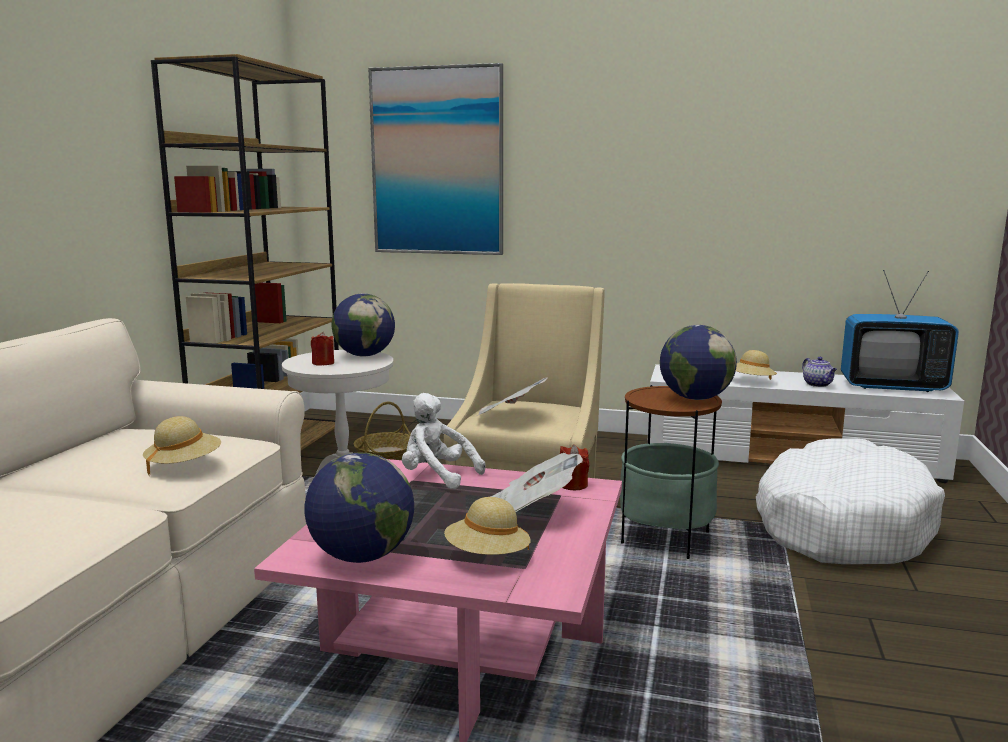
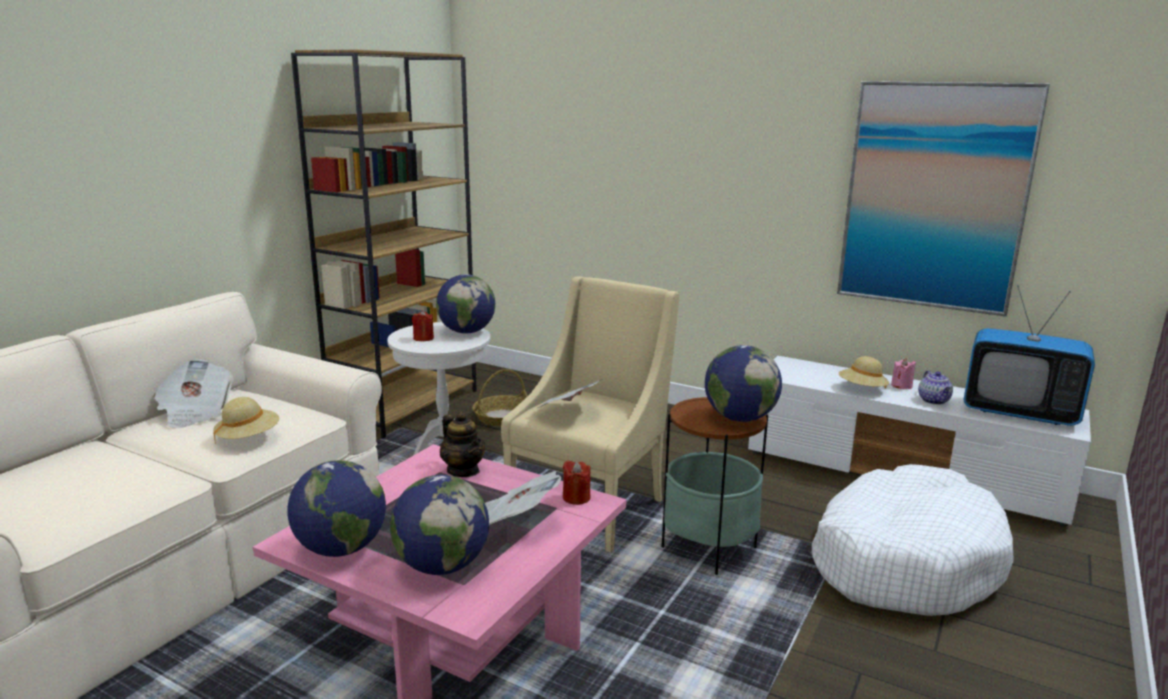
camera: 15 degrees right, 5 degrees up
picture [368,63,503,255] -> picture moved to [837,81,1050,316]
white plush toy [402,393,485,489] -> teapot [440,412,485,477]
beige hat [444,497,531,555] -> globe [390,475,489,575]
none -> newspaper [153,359,234,429]
none -> pink candle [891,358,916,389]

